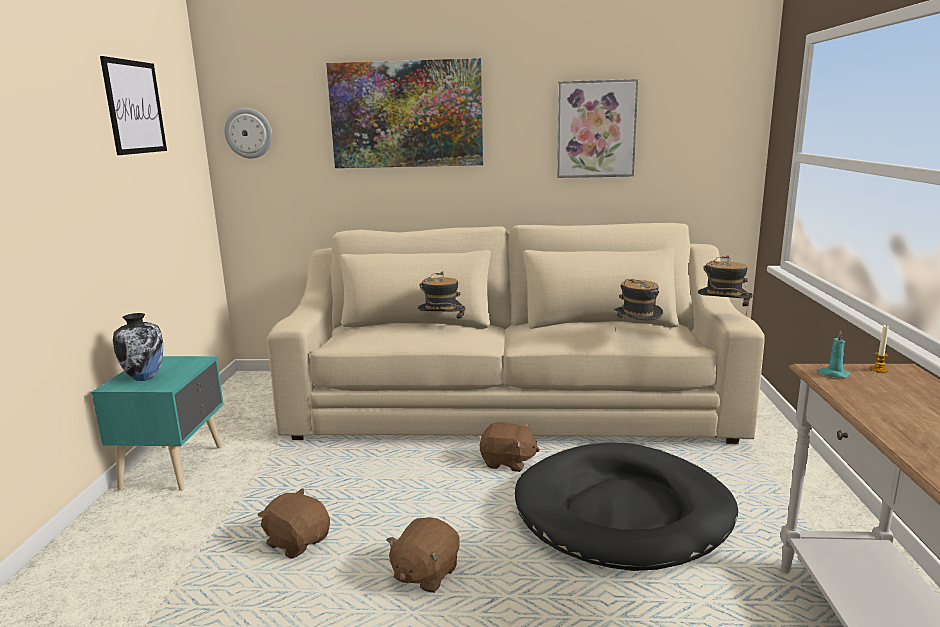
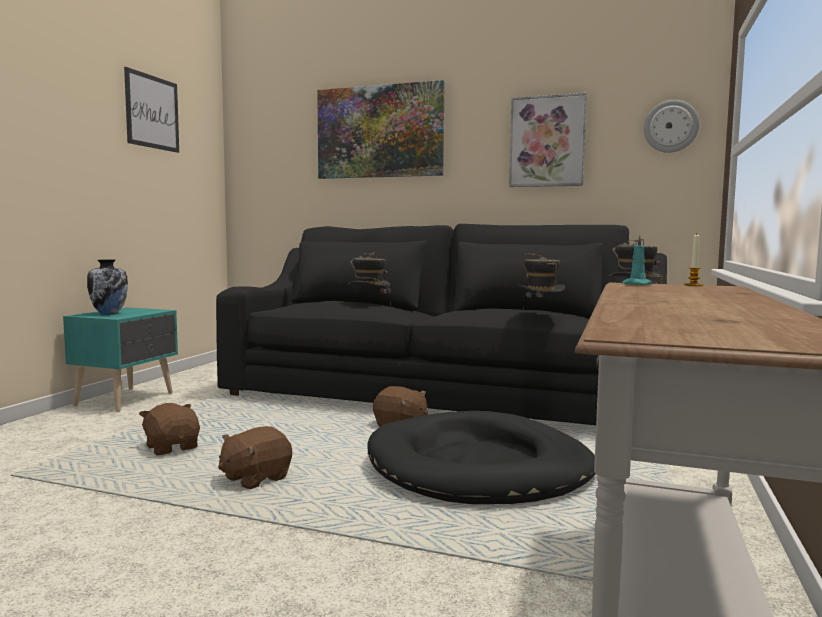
camera: 15 degrees right, 10 degrees down
wall clock [224,108,272,159] -> wall clock moved to [644,100,699,153]
beige sofa [267,223,765,444] -> black sofa [216,224,667,425]

